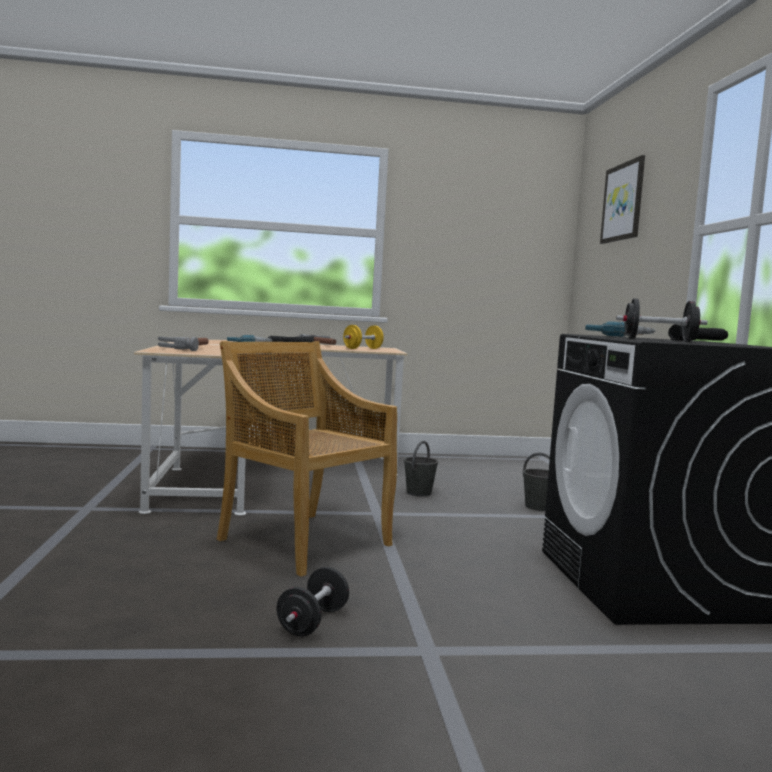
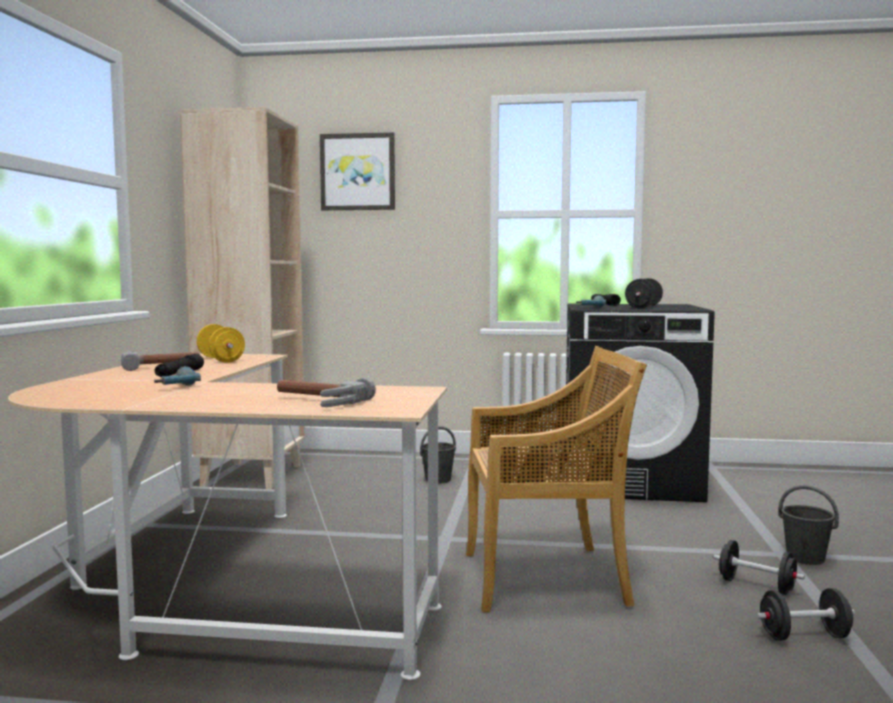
camera: 75 degrees left, 0 degrees up
beige chair [217,341,397,577] -> beige chair turned 150 degrees counterclockwise [466,346,647,612]
grey bucket [404,441,438,496] -> grey bucket moved to [778,485,839,565]
none -> beige bookcase [180,107,305,489]
none -> black dumbbell [756,588,855,641]

